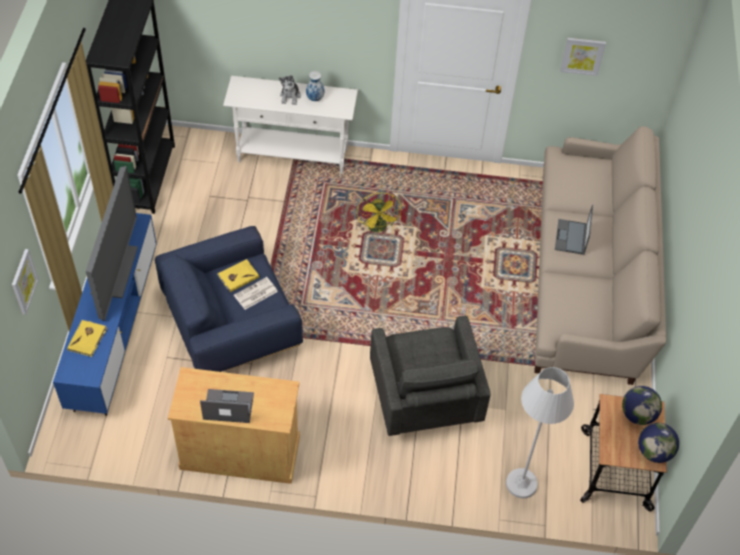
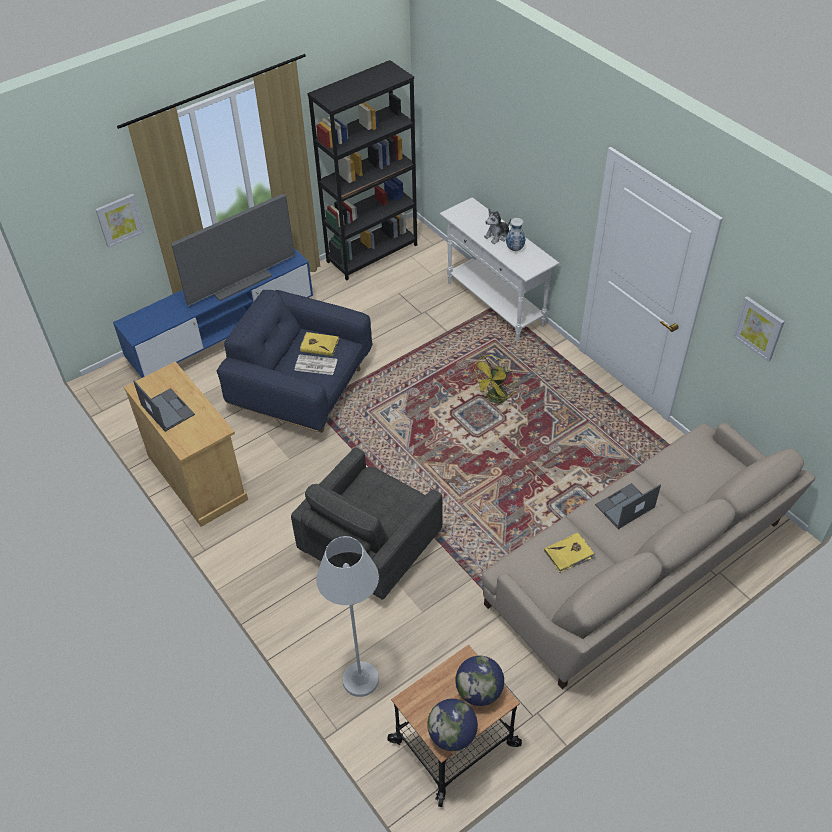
camera: 50 degrees right, 5 degrees down
yellow book [67,320,108,357] -> yellow book moved to [544,532,595,573]

